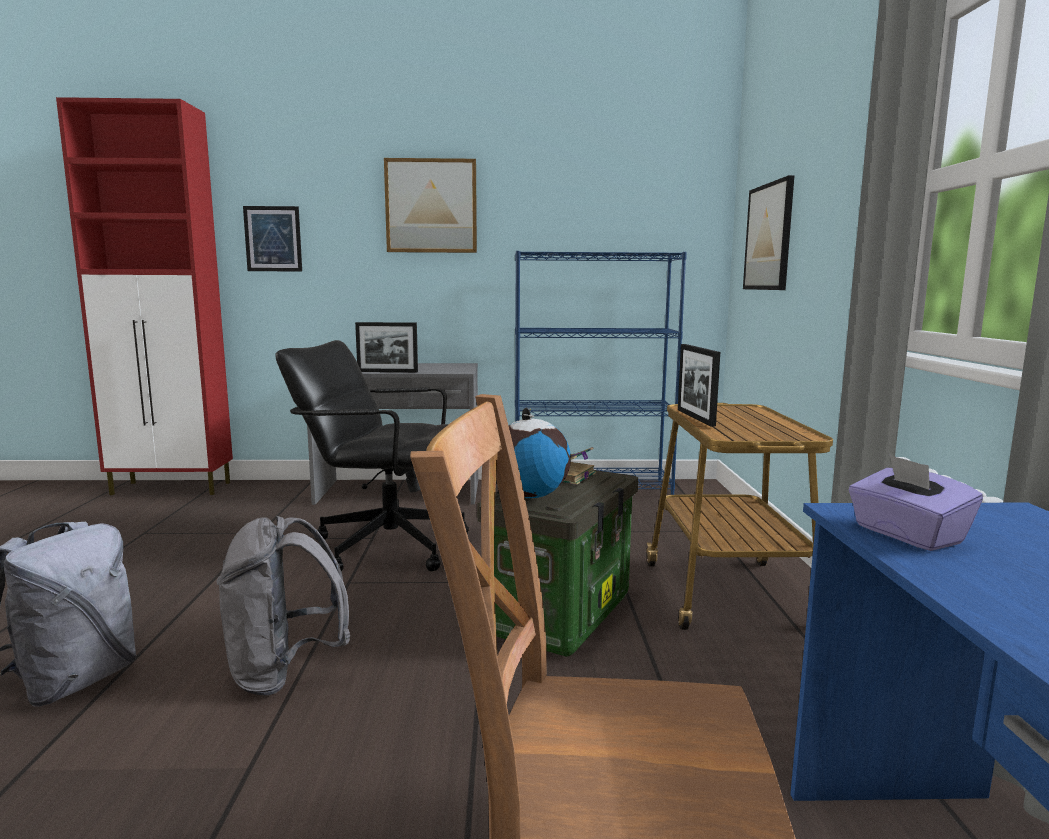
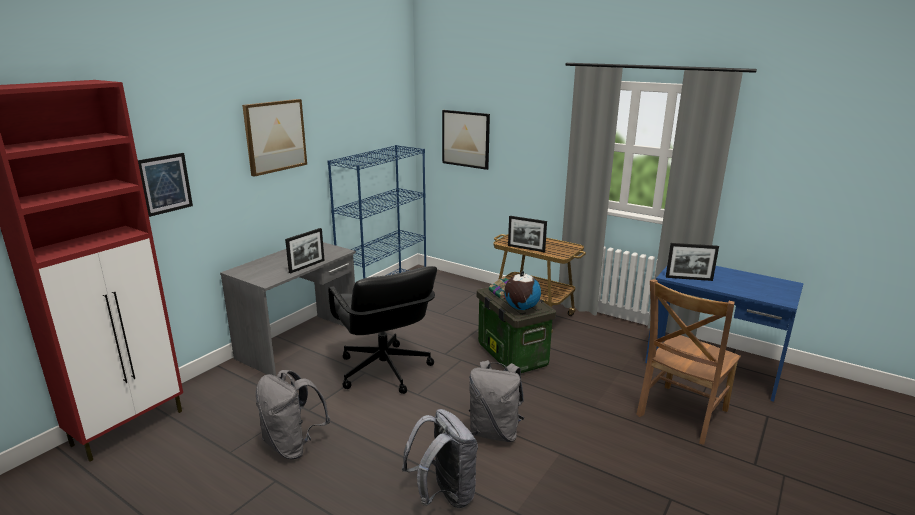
camera: 55 degrees left, 10 degrees up
black office chair [275,340,469,571] -> black office chair turned 75 degrees counterclockwise [328,266,437,394]
purple tissue box [848,454,983,551] -> picture frame [666,243,719,281]
none -> grey backpack [256,370,330,459]

